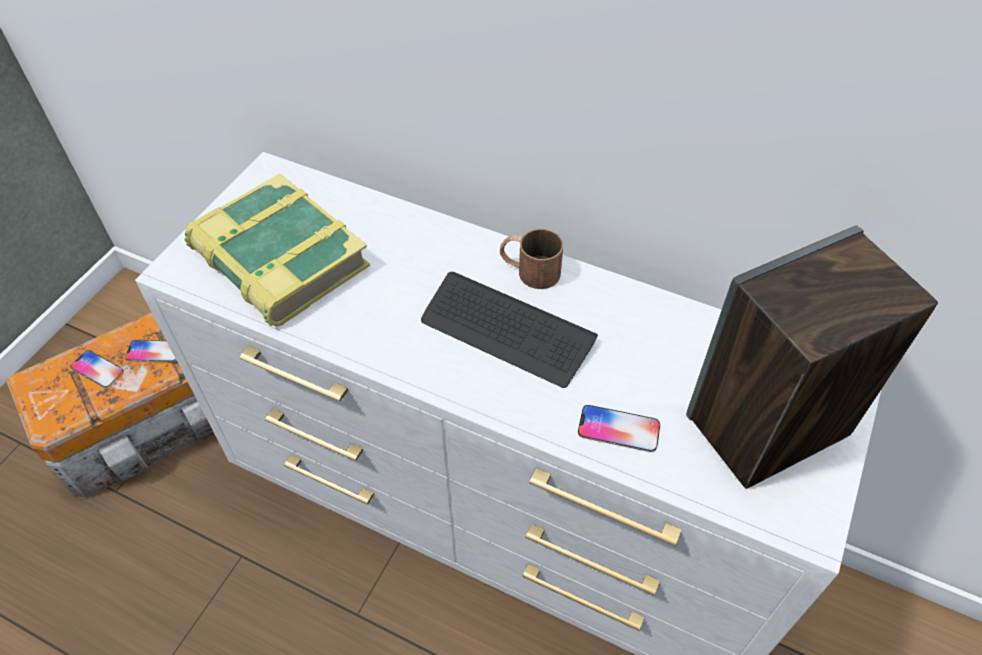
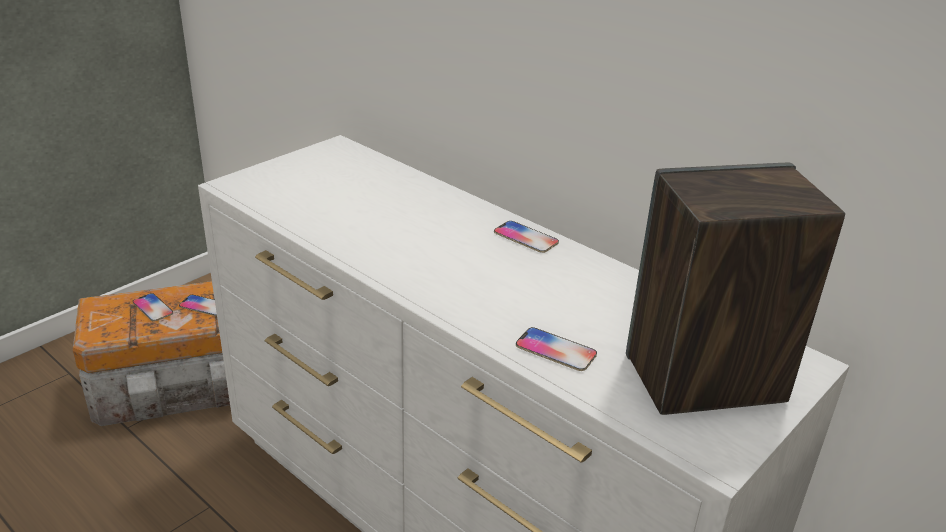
camera: 15 degrees right, 20 degrees down
book [185,173,370,327] -> none
keyboard [421,272,598,388] -> none
brown mug [500,229,563,289] -> phone [494,221,559,253]

